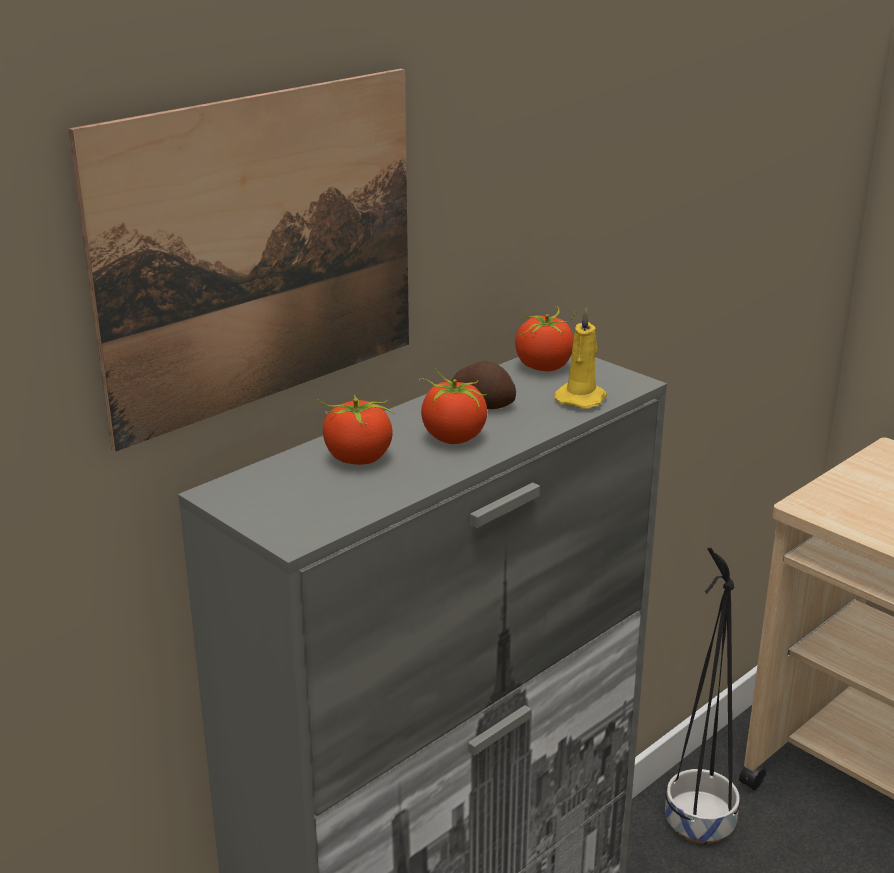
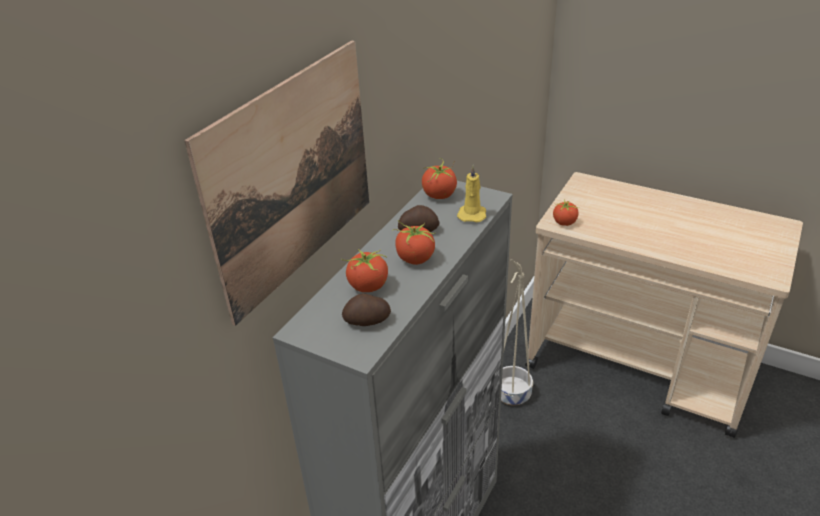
camera: 15 degrees left, 10 degrees up
black planter [665,548,740,844] -> beige planter [501,259,533,406]
none -> potato [342,293,391,326]
none -> tomato [553,200,579,226]

